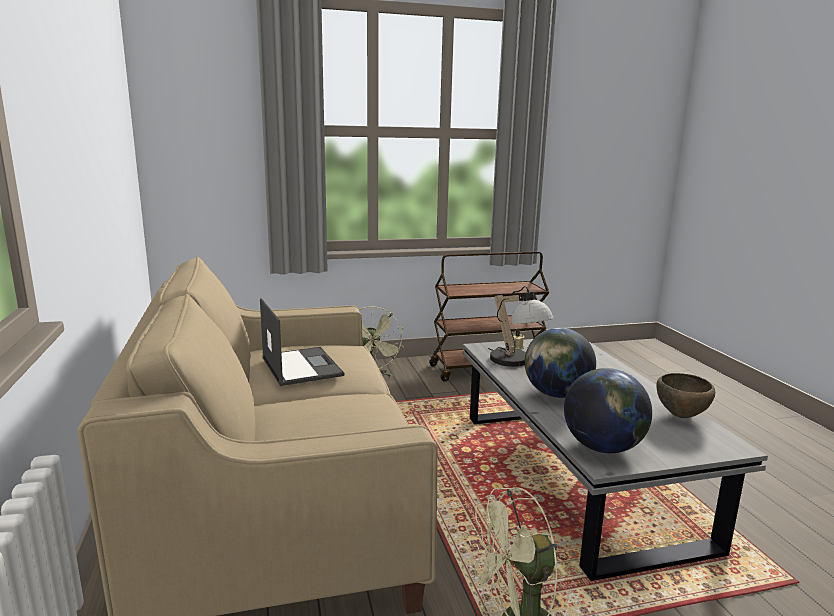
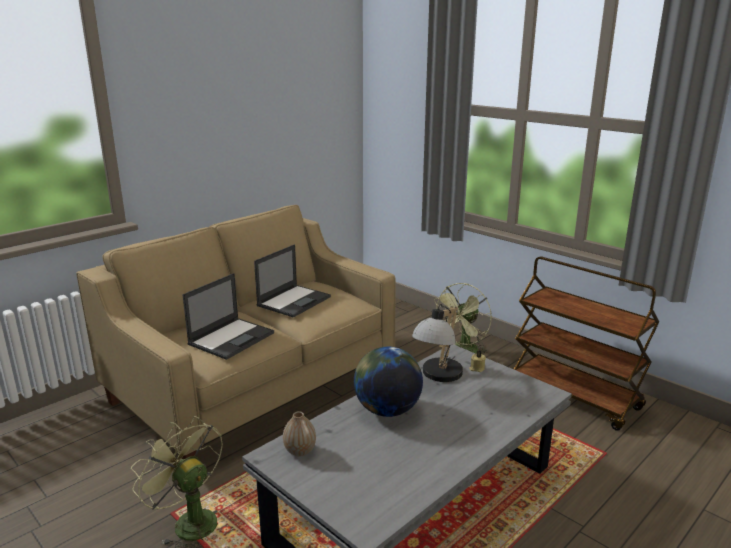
camera: 60 degrees right, 5 degrees up
globe [564,368,652,453] -> vase [283,411,316,457]
brown bowl [656,373,715,418] -> none
none -> laptop [182,273,274,360]

